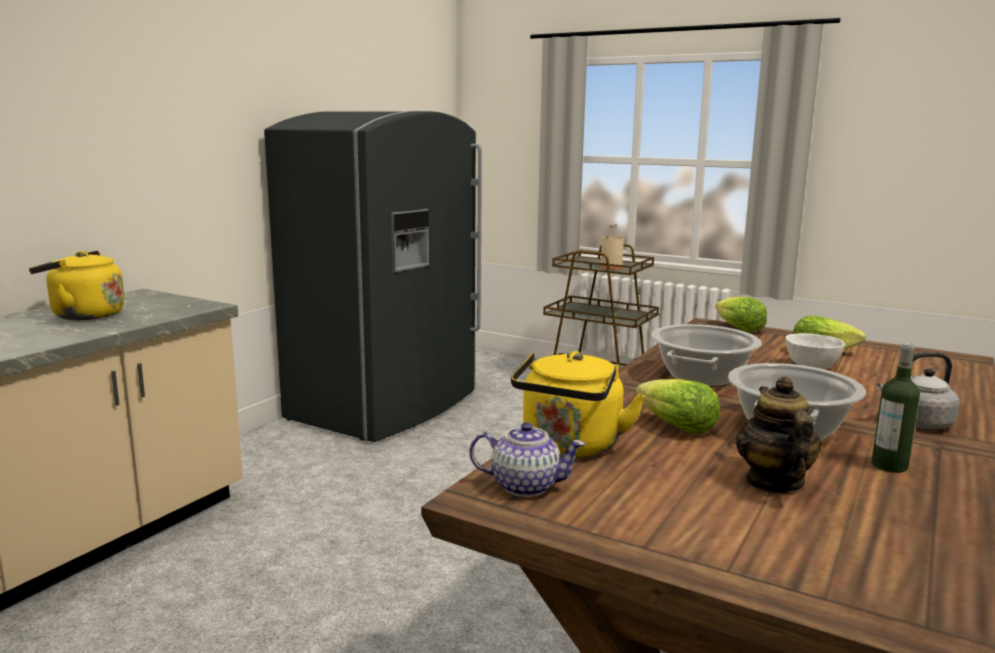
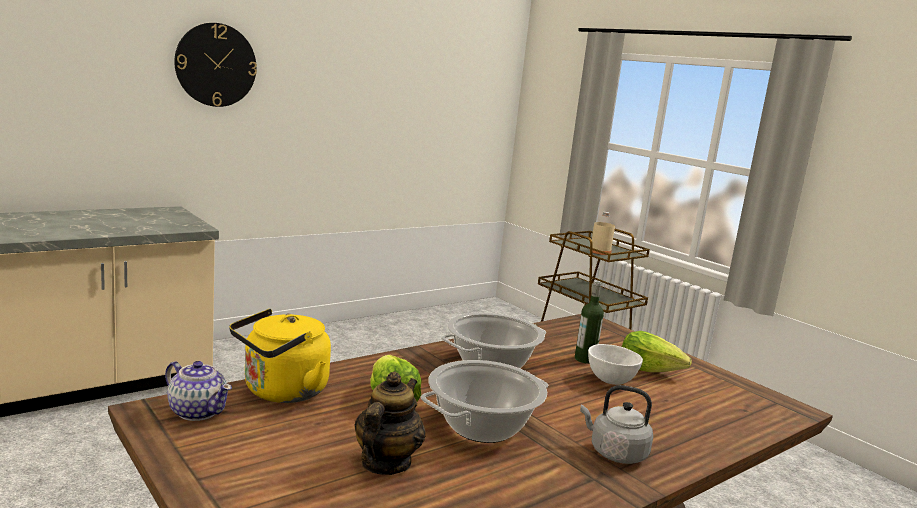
camera: 20 degrees right, 0 degrees up
yellow kettle [29,251,125,320] -> none
grey fridge [264,111,482,442] -> none
lettuce [715,296,767,332] -> none
bottle [872,343,920,473] -> bottle moved to [575,281,604,364]
none -> wall clock [174,23,257,107]

